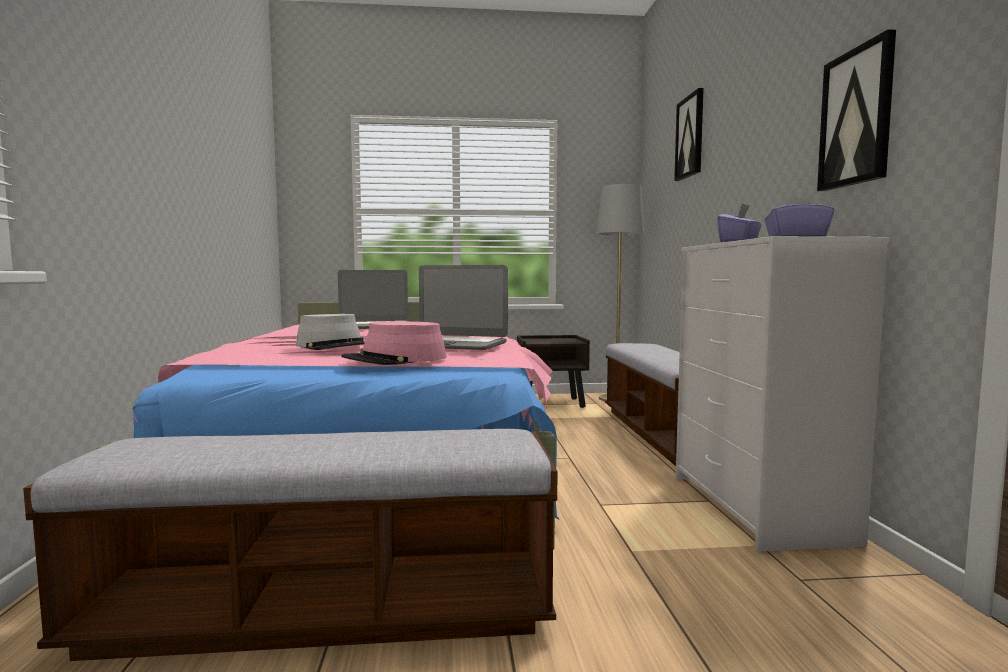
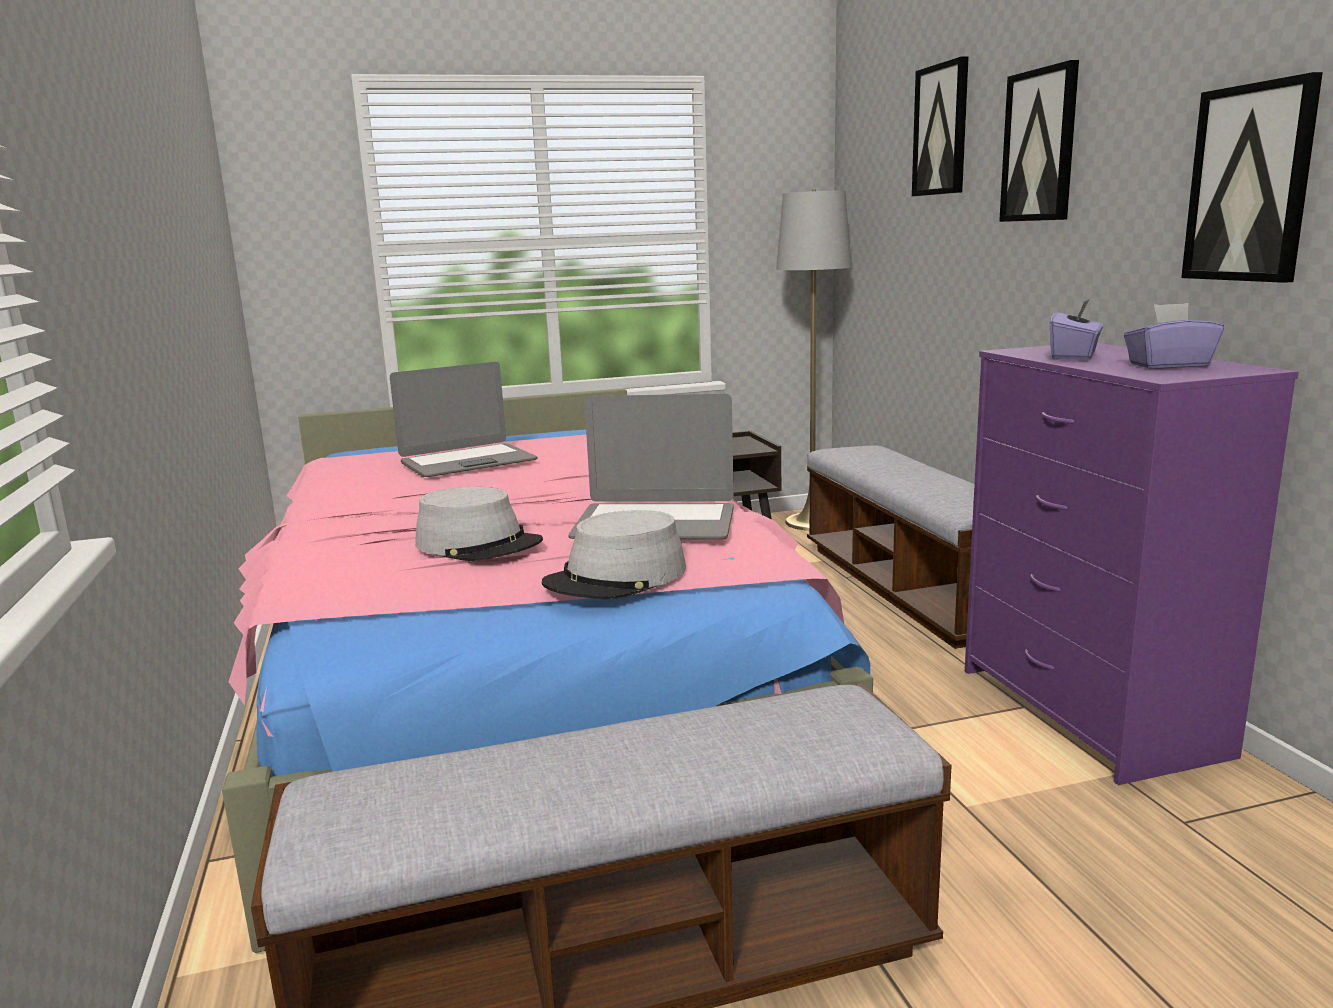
camera: 10 degrees left, 10 degrees up
pink hat [341,321,446,365] -> grey hat [542,510,686,599]
white dresser [676,236,890,552] -> purple dresser [965,343,1299,785]
none -> picture [999,60,1079,222]

